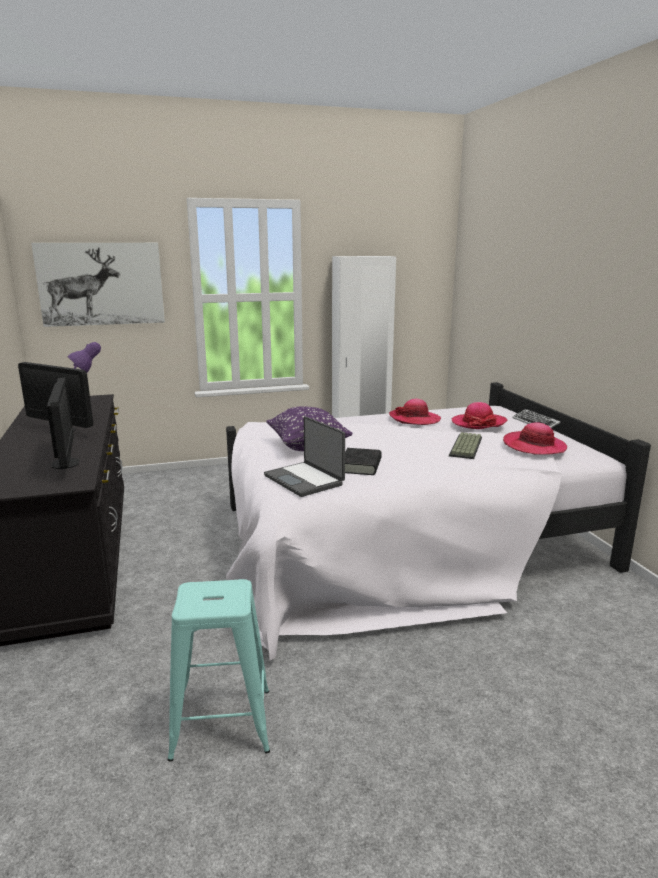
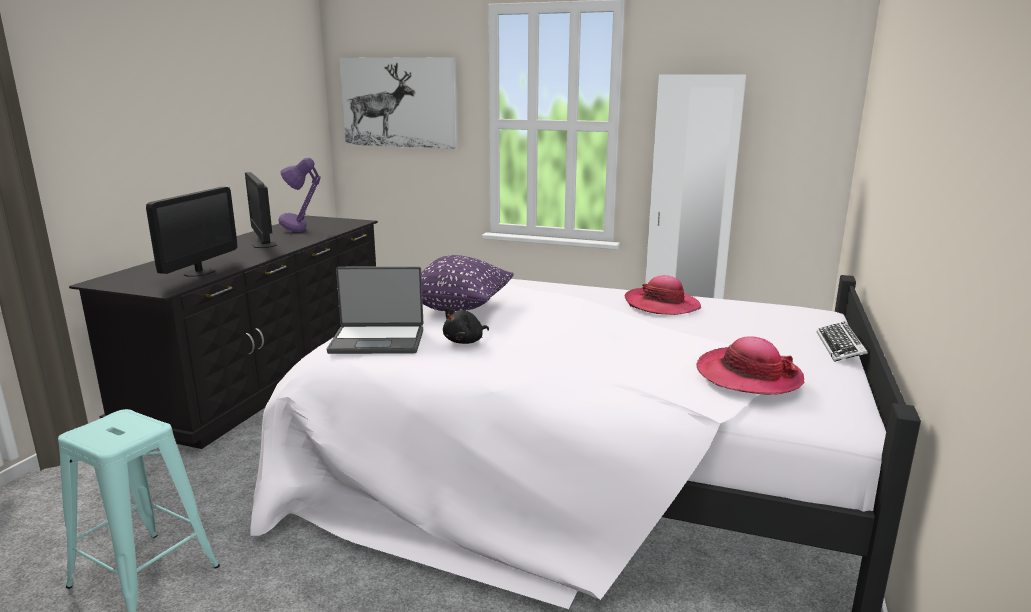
camera: 35 degrees right, 0 degrees up
laptop [264,417,345,497] -> laptop turned 90 degrees counterclockwise [327,266,423,354]
black book [345,448,382,475] -> black plush toy [443,307,489,344]
keyboard [449,432,482,459] -> none
hat [452,402,508,429] -> none

